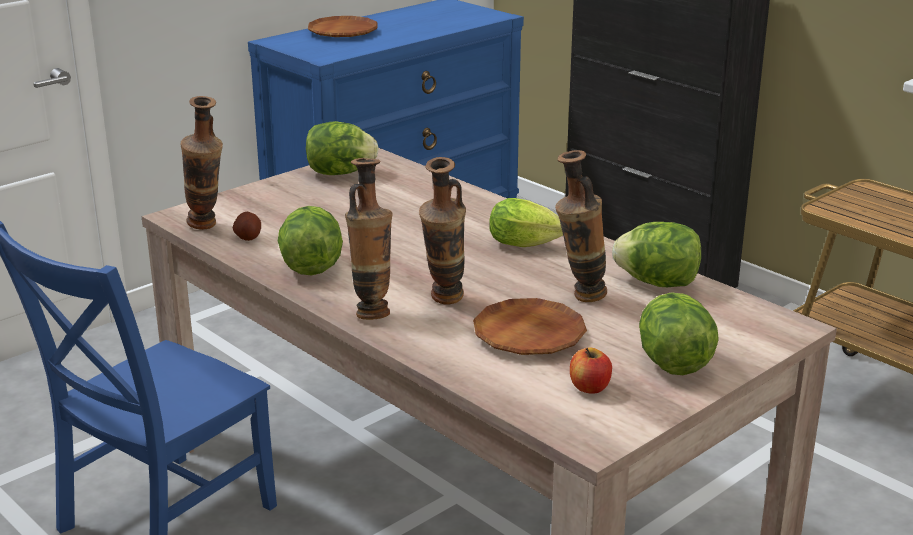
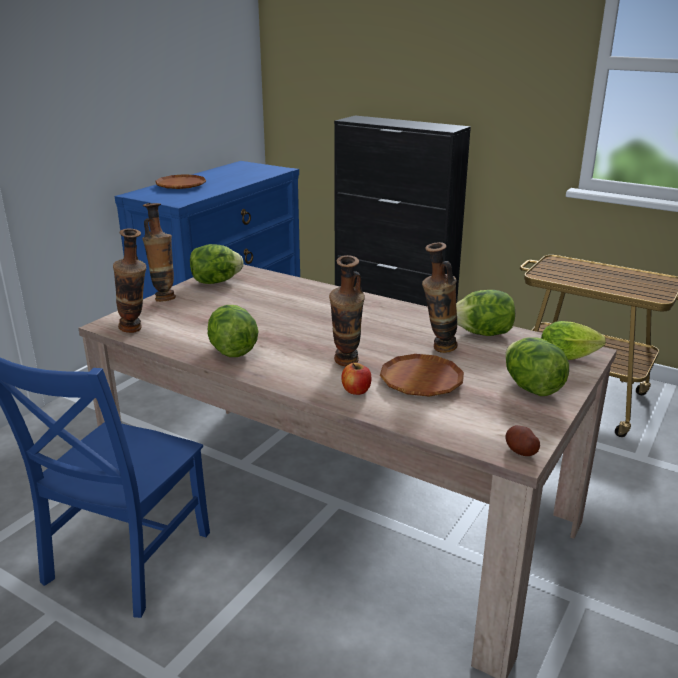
camera: 15 degrees left, 0 degrees up
potato [232,212,261,241] -> potato moved to [506,425,540,456]
vase [345,158,393,320] -> vase moved to [142,203,176,302]
lettuce [489,198,563,247] -> lettuce moved to [541,321,606,360]
apple [570,347,612,394] -> apple moved to [341,363,371,395]

